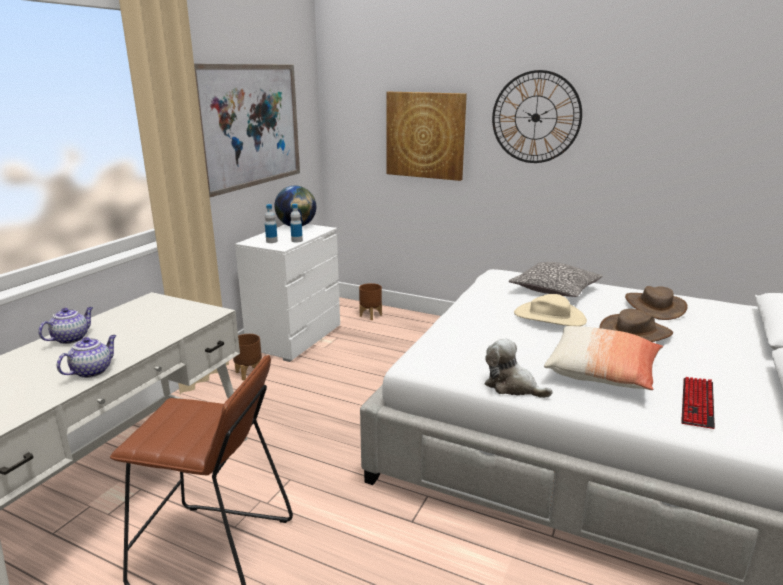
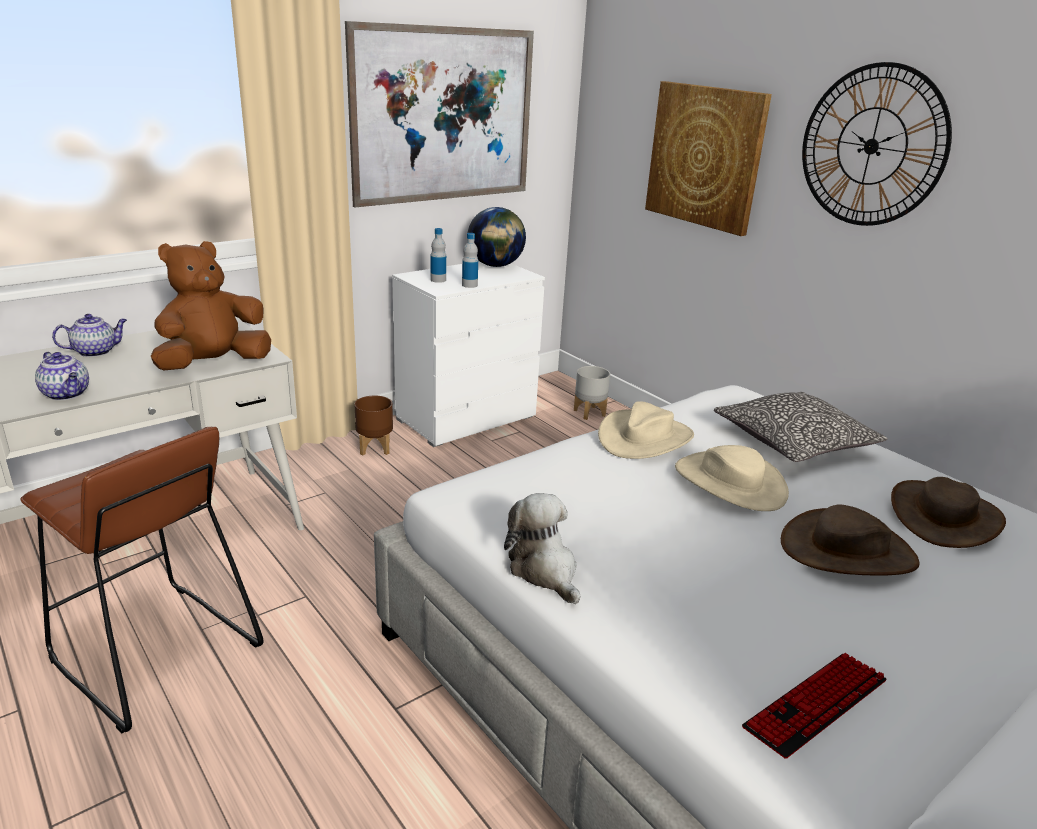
camera: 25 degrees right, 5 degrees up
teapot [57,335,116,378] -> teapot turned 75 degrees clockwise [35,352,89,400]
brown planter [359,283,382,320] -> grey planter [574,366,610,420]
pillow [544,326,663,390] -> none
none -> brown plush toy [151,241,271,370]
none -> beige hat [598,401,694,459]

